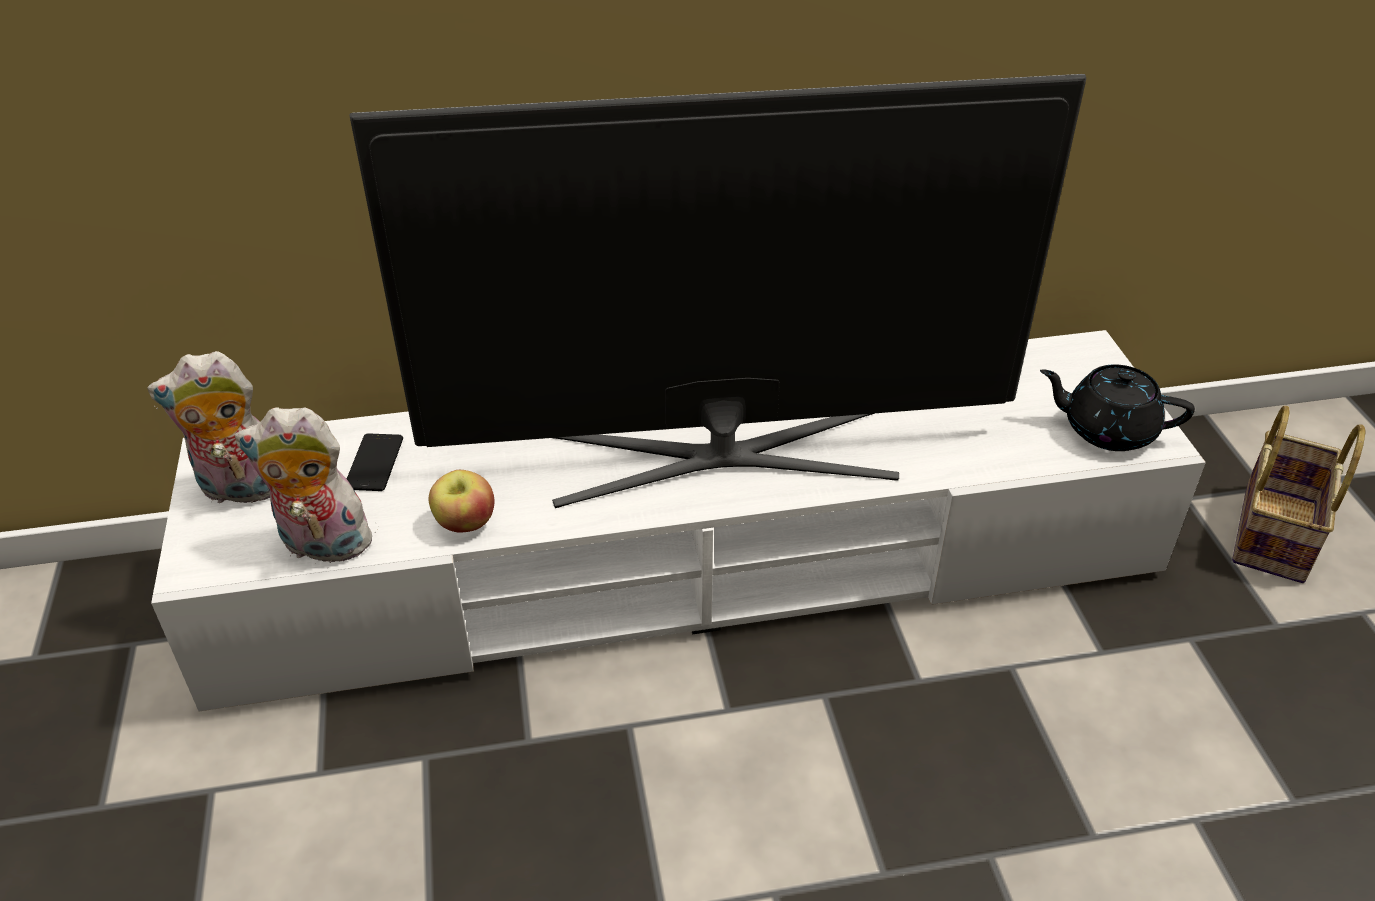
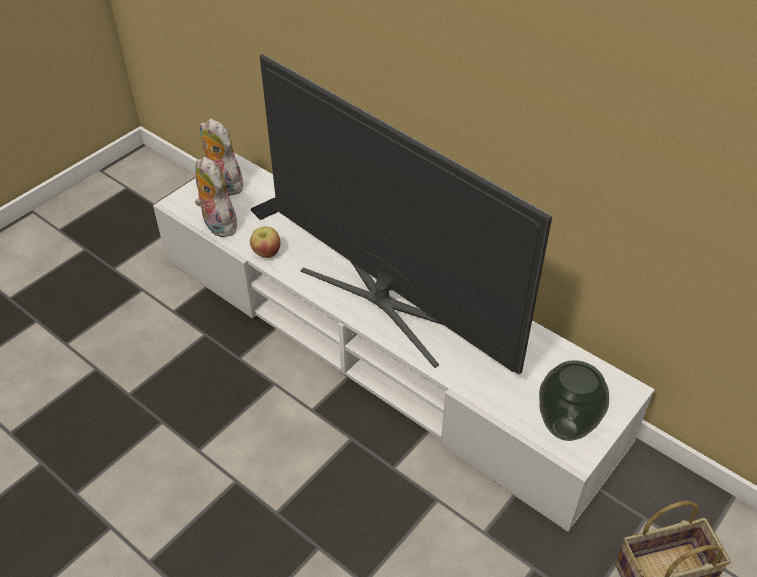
camera: 50 degrees right, 5 degrees up
black teapot [1040,365,1195,451] -> vase [539,360,609,441]

